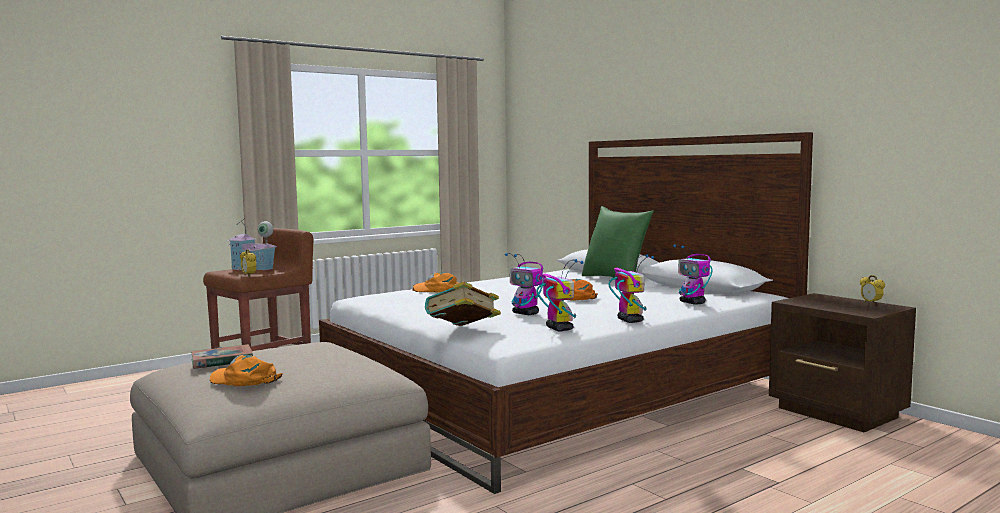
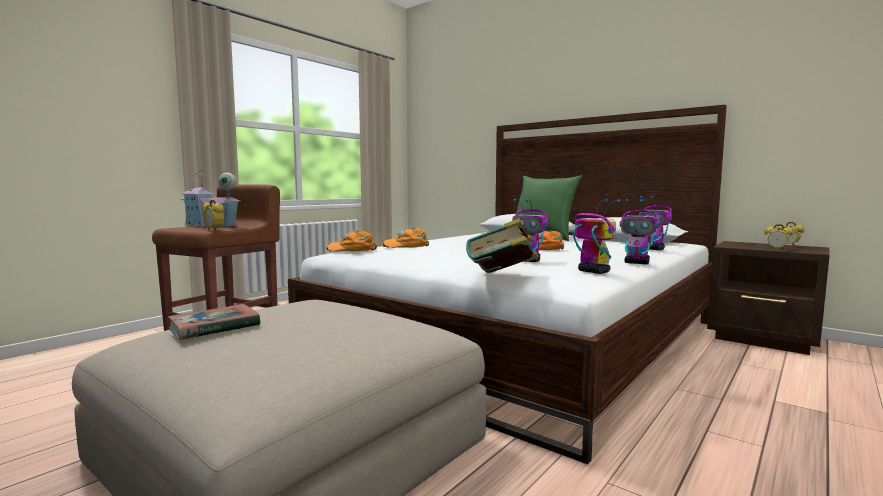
camera: 15 degrees left, 0 degrees up
orange cap [210,355,283,386] -> orange cap moved to [326,231,378,251]
toy robot [608,254,654,323] -> toy robot turned 150 degrees clockwise [620,199,660,264]
none -> alarm clock [764,224,793,250]

